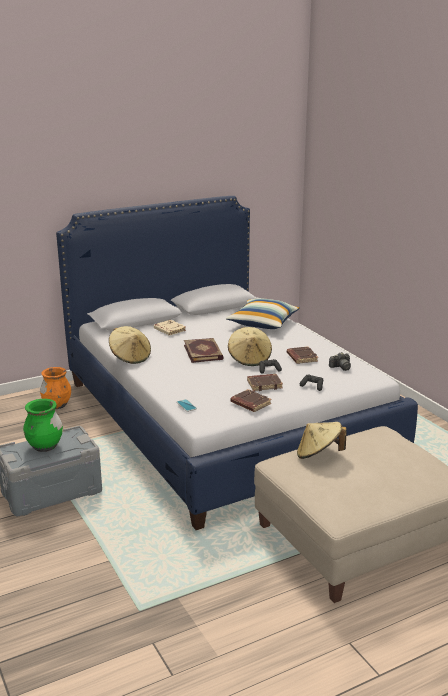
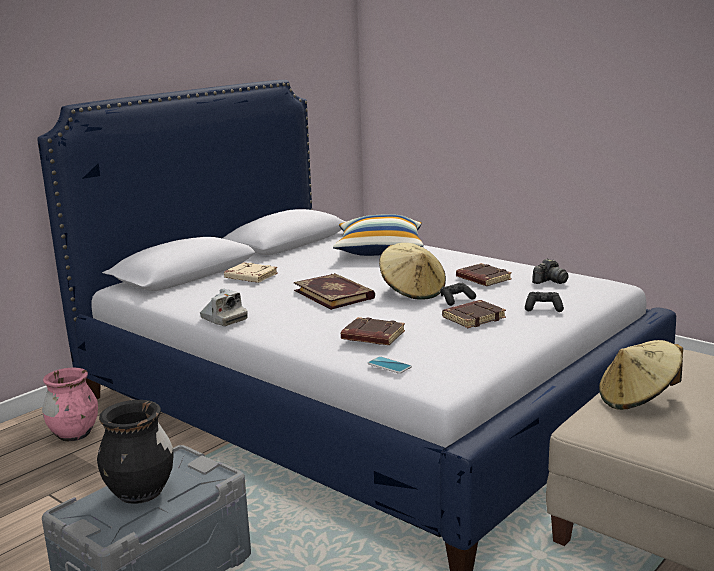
camera: 20 degrees left, 5 degrees down
green vase [23,399,63,452] -> black vase [97,400,174,504]
orange vase [40,367,71,409] -> pink vase [42,368,98,441]
beige hat [109,326,151,364] -> camera [200,288,248,326]
brown book [230,389,272,412] -> brown book moved to [341,317,405,345]

